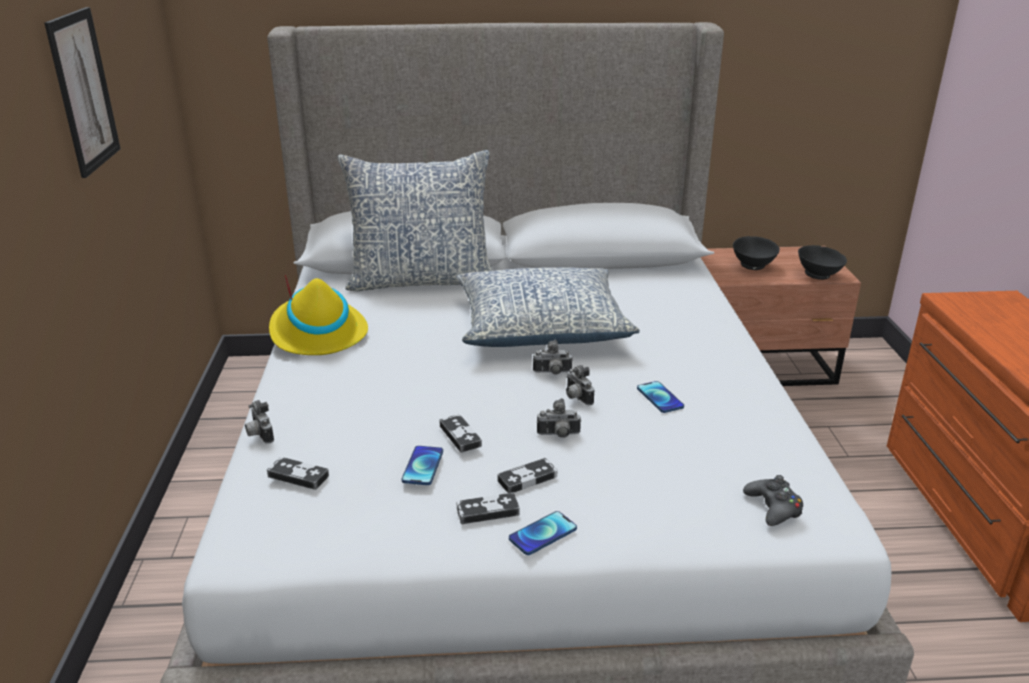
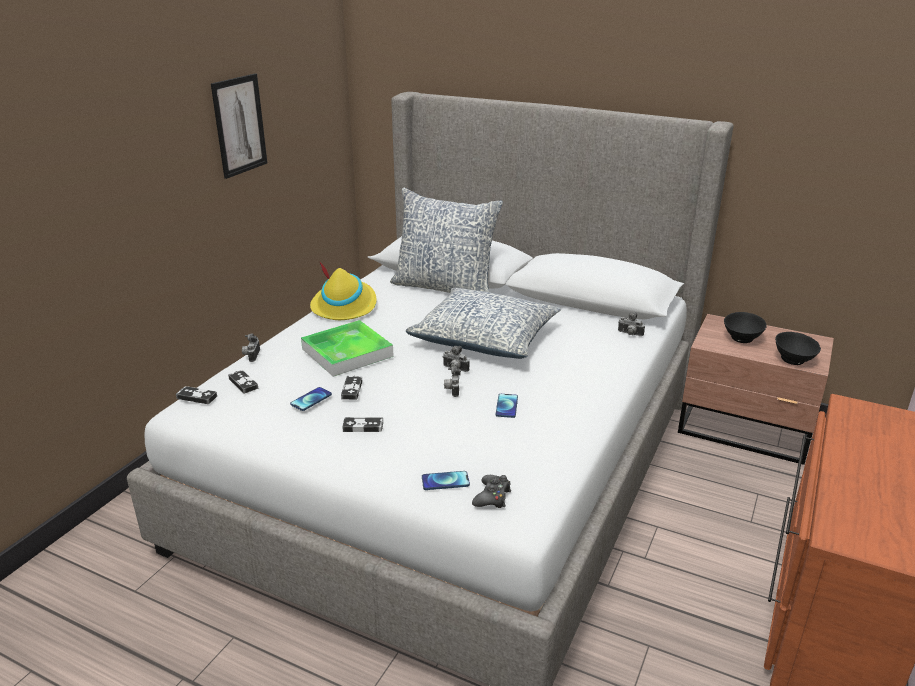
camera: 30 degrees right, 0 degrees up
game controller [457,492,520,524] -> game controller moved to [176,386,217,404]
phone [509,511,577,555] -> phone moved to [422,471,470,490]
camera [537,398,581,438] -> camera moved to [618,312,645,336]
none -> tray [301,320,394,377]

